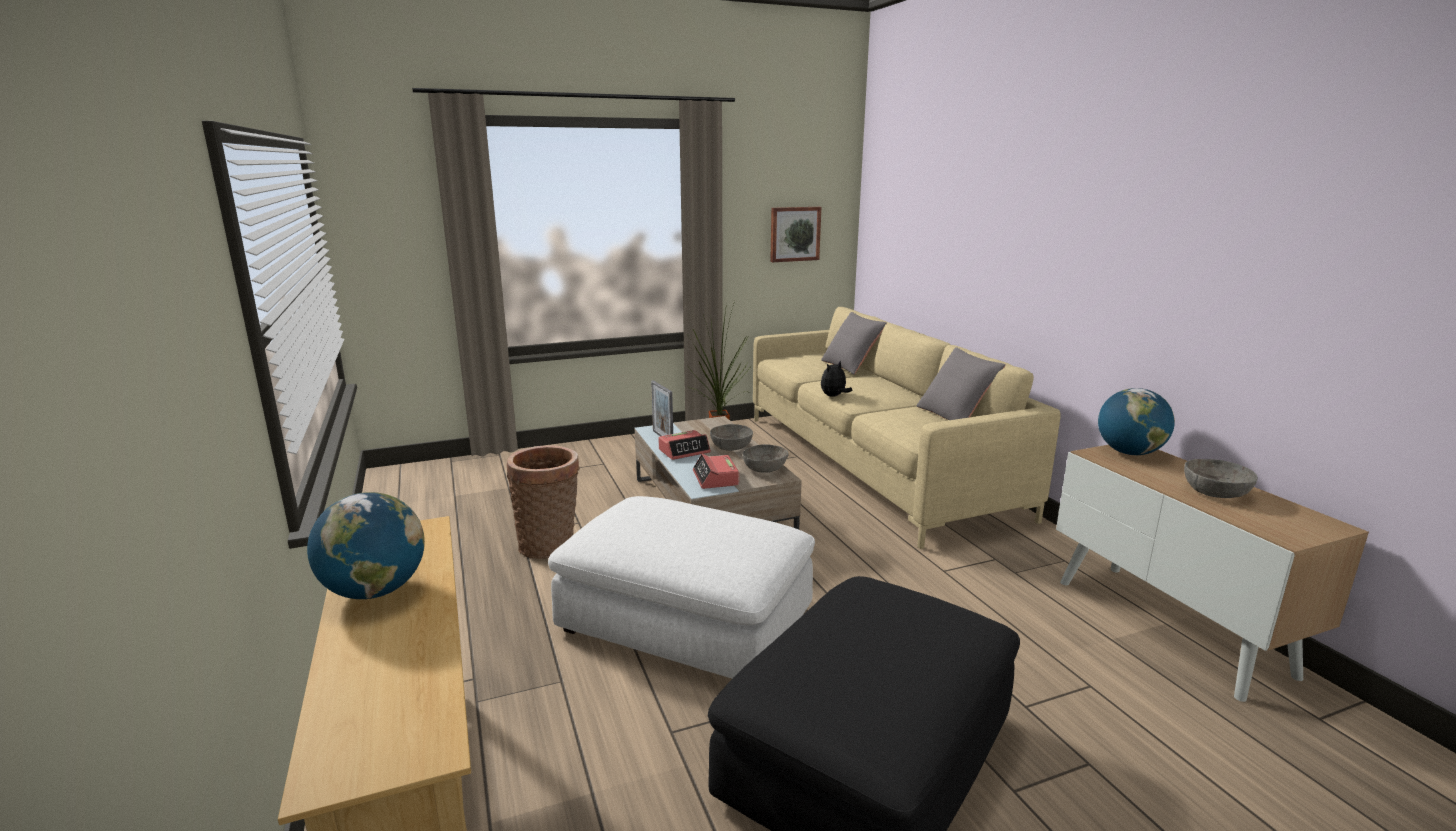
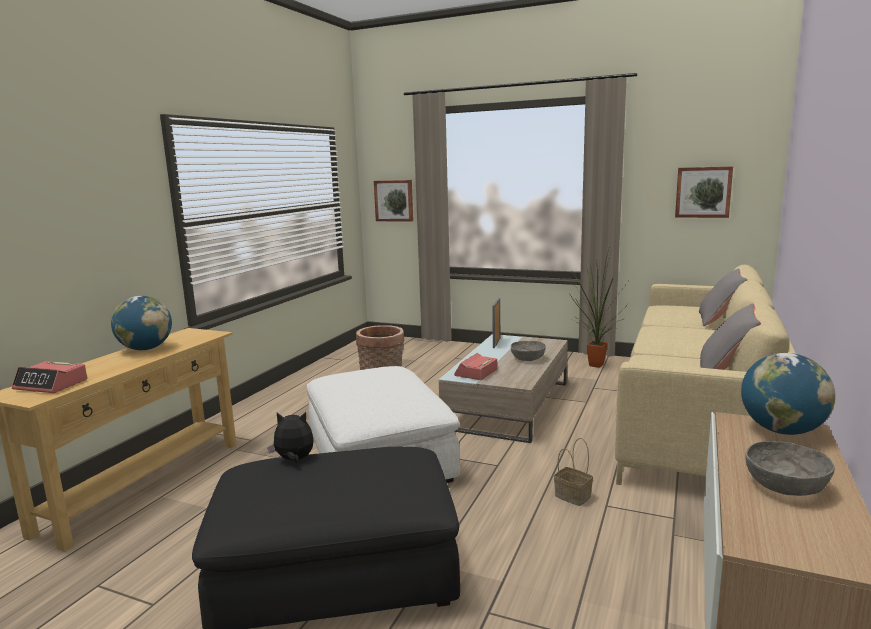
camera: 45 degrees right, 5 degrees down
alarm clock [658,430,711,460] -> alarm clock moved to [12,361,87,393]
grey bowl [743,444,789,473] -> none
plush toy [821,361,852,397] -> plush toy moved to [267,412,313,462]
none -> picture [374,180,413,222]
none -> basket [554,438,593,506]

